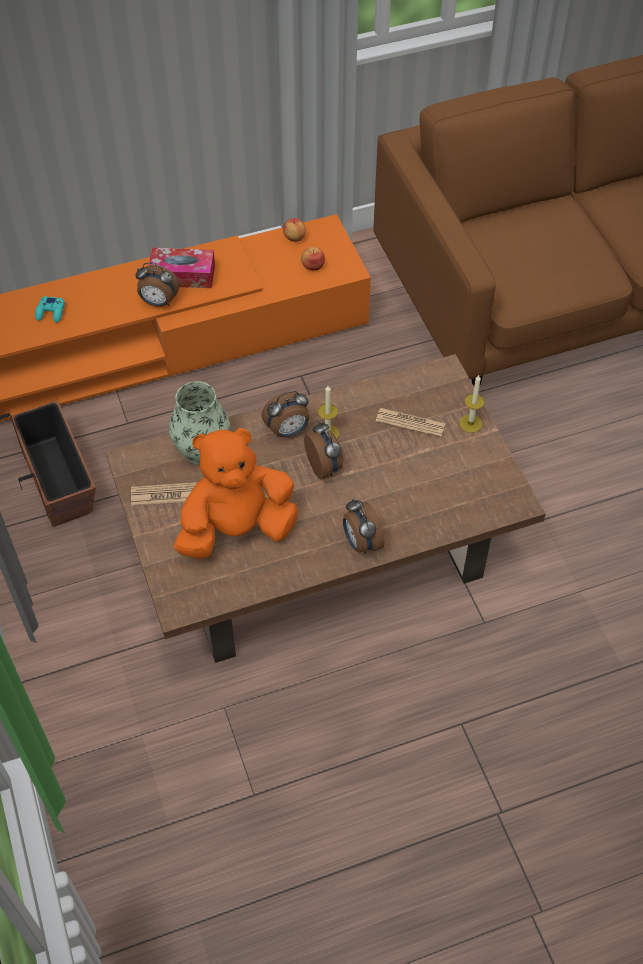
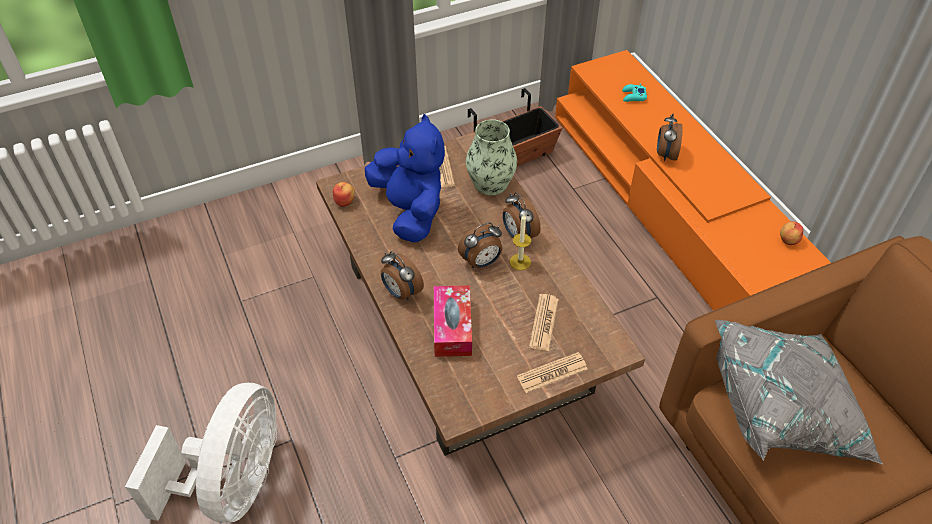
camera: 85 degrees right, 5 degrees down
tissue box [149,248,215,288] -> tissue box moved to [434,285,472,357]
orange plush toy [174,428,298,559] -> blue plush toy [365,114,445,243]
apple [301,247,325,271] -> apple moved to [333,182,355,207]
alarm clock [343,498,385,554] -> alarm clock turned 105 degrees counterclockwise [381,251,424,300]
candle [459,375,485,433] -> newspaper [517,352,588,393]
none -> white fan [125,383,277,523]
none -> grey pillow [715,320,883,465]

